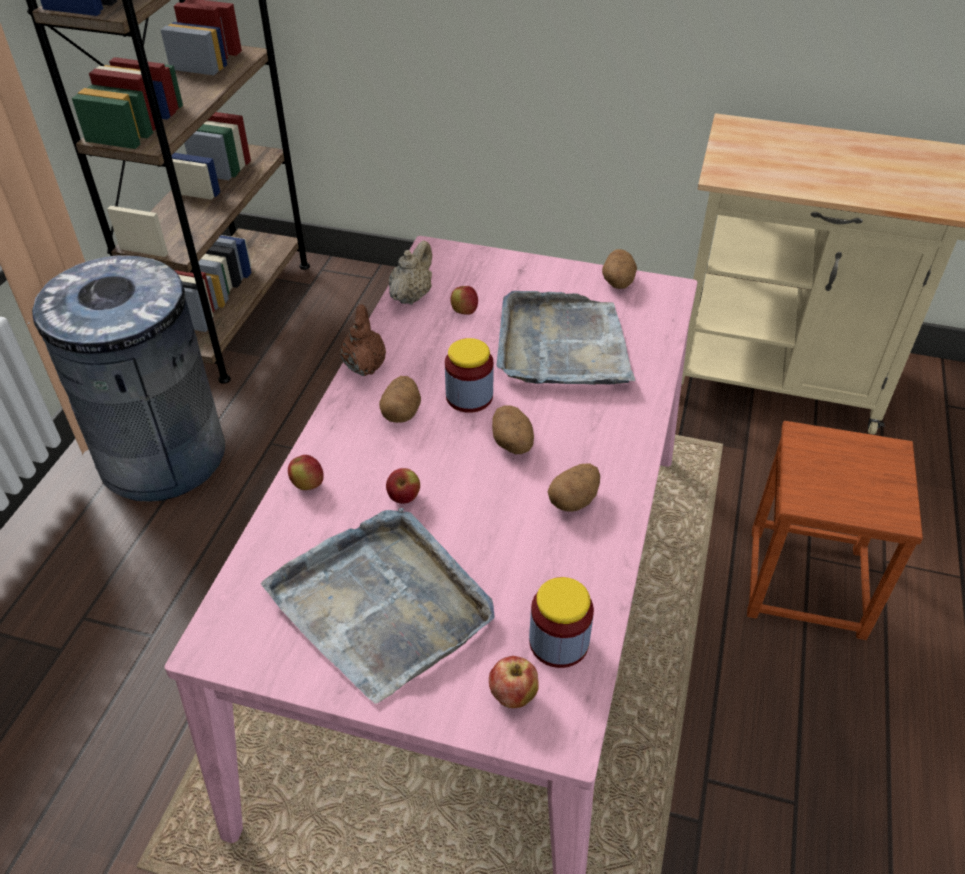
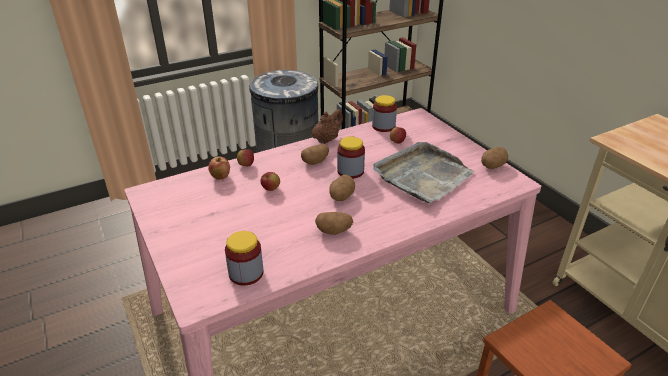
camera: 45 degrees right, 10 degrees down
grey tray [261,508,495,704] -> none
beige teapot [389,241,432,305] -> jar [372,95,397,132]
apple [489,656,539,708] -> apple moved to [208,156,230,180]

